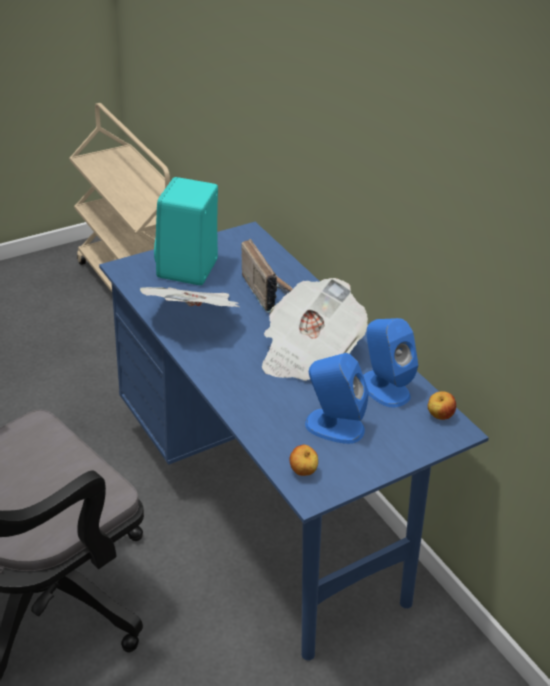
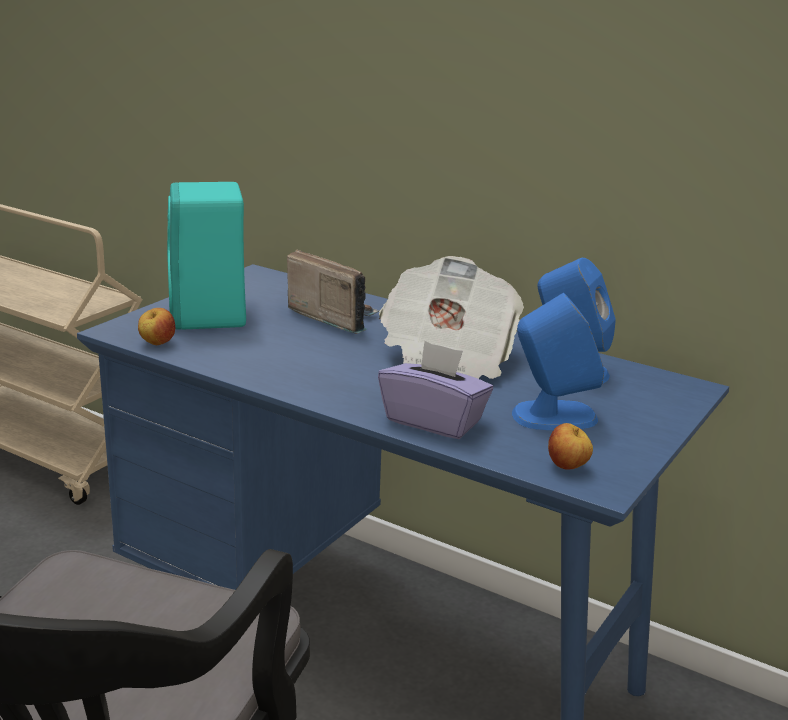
camera: 25 degrees left, 15 degrees down
newspaper [140,287,239,307] -> none
apple [428,391,456,420] -> apple moved to [138,308,175,345]
none -> purple tissue box [378,341,493,439]

